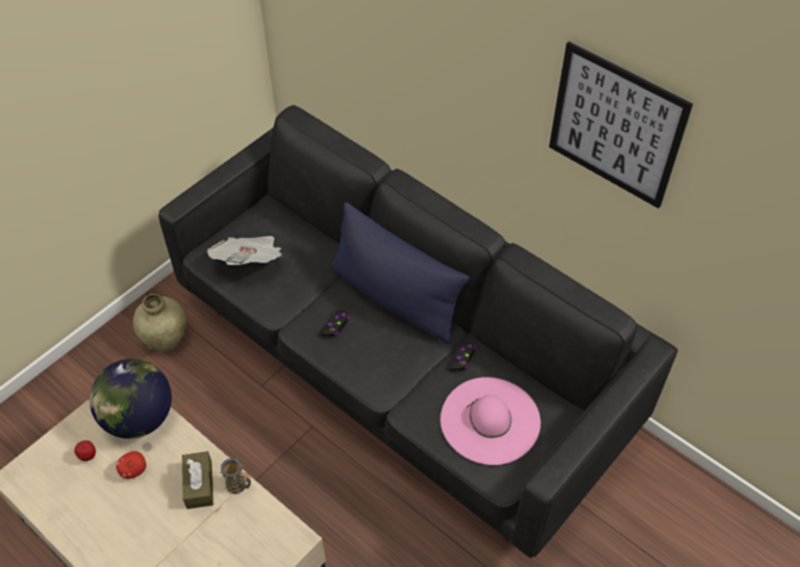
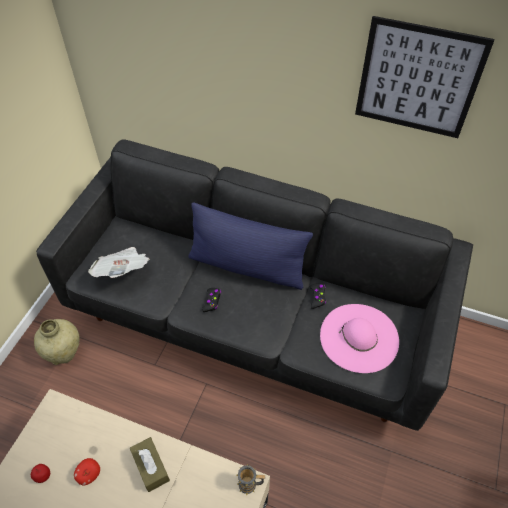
camera: 20 degrees left, 0 degrees up
globe [89,359,172,439] -> none
mug [220,458,251,494] -> mug moved to [237,464,265,495]

